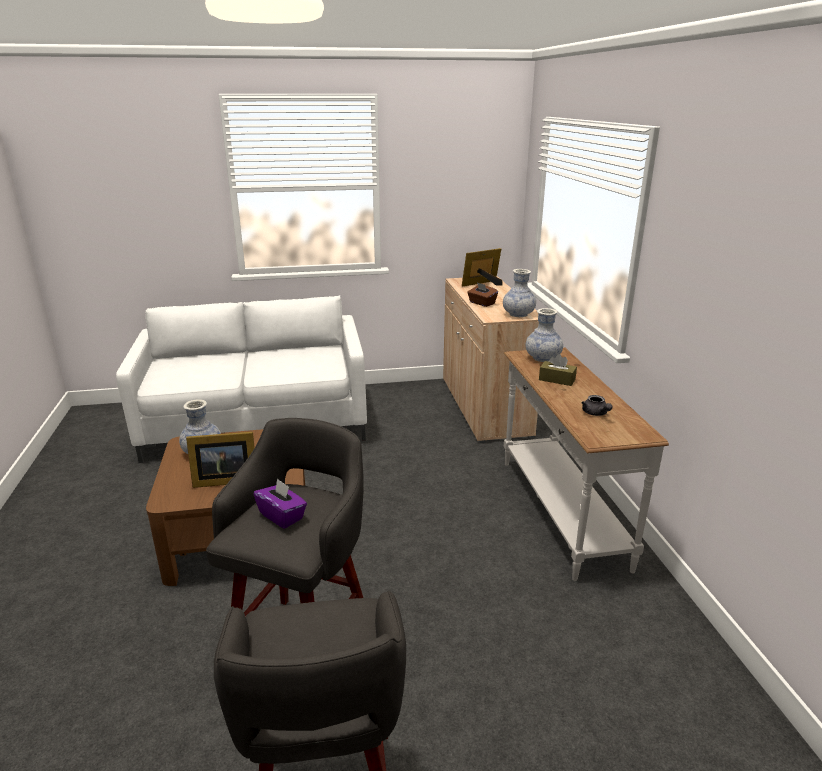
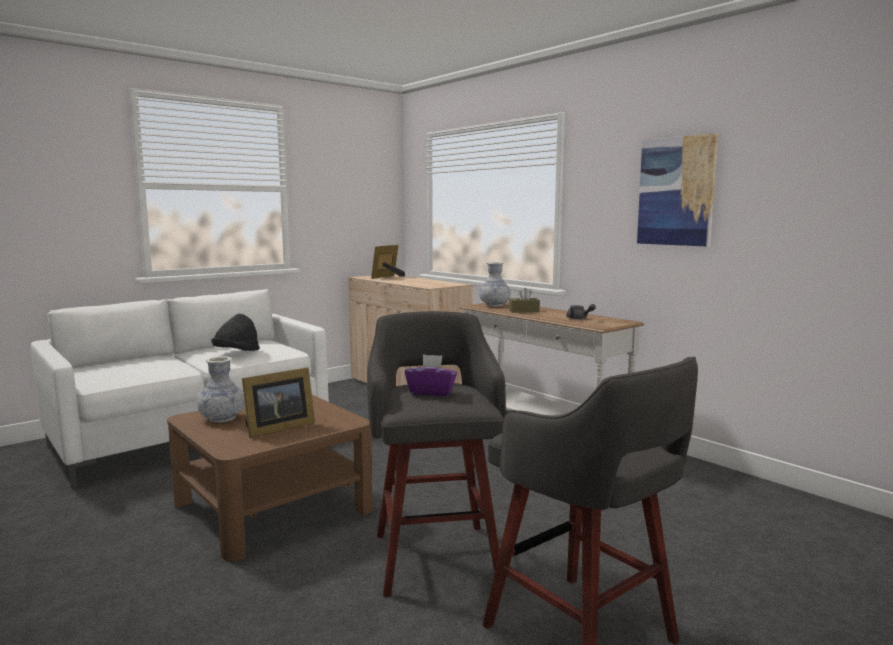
camera: 30 degrees left, 15 degrees down
brown tissue box [467,282,498,307] -> none
vase [503,269,536,317] -> none
none -> black hat [211,314,260,351]
none -> picture [637,133,718,247]

